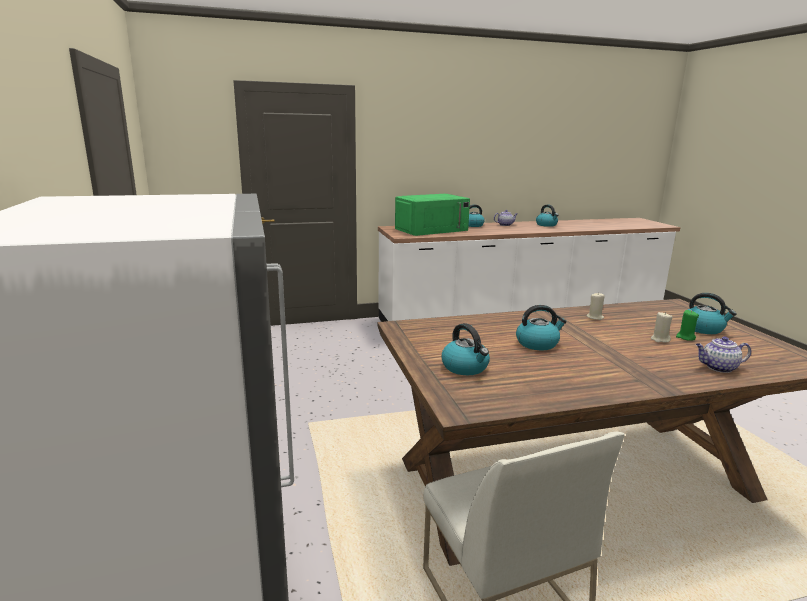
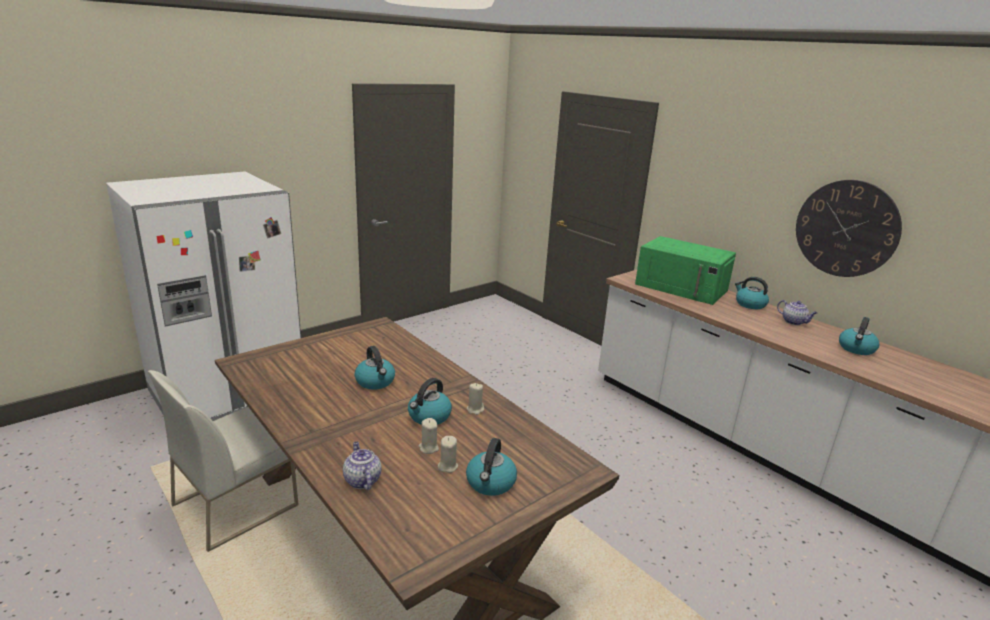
camera: 65 degrees right, 5 degrees up
kettle [442,323,490,375] -> kettle moved to [408,378,452,425]
green candle [676,310,699,341] -> beige candle [438,436,458,473]
none -> wall clock [796,180,902,277]

